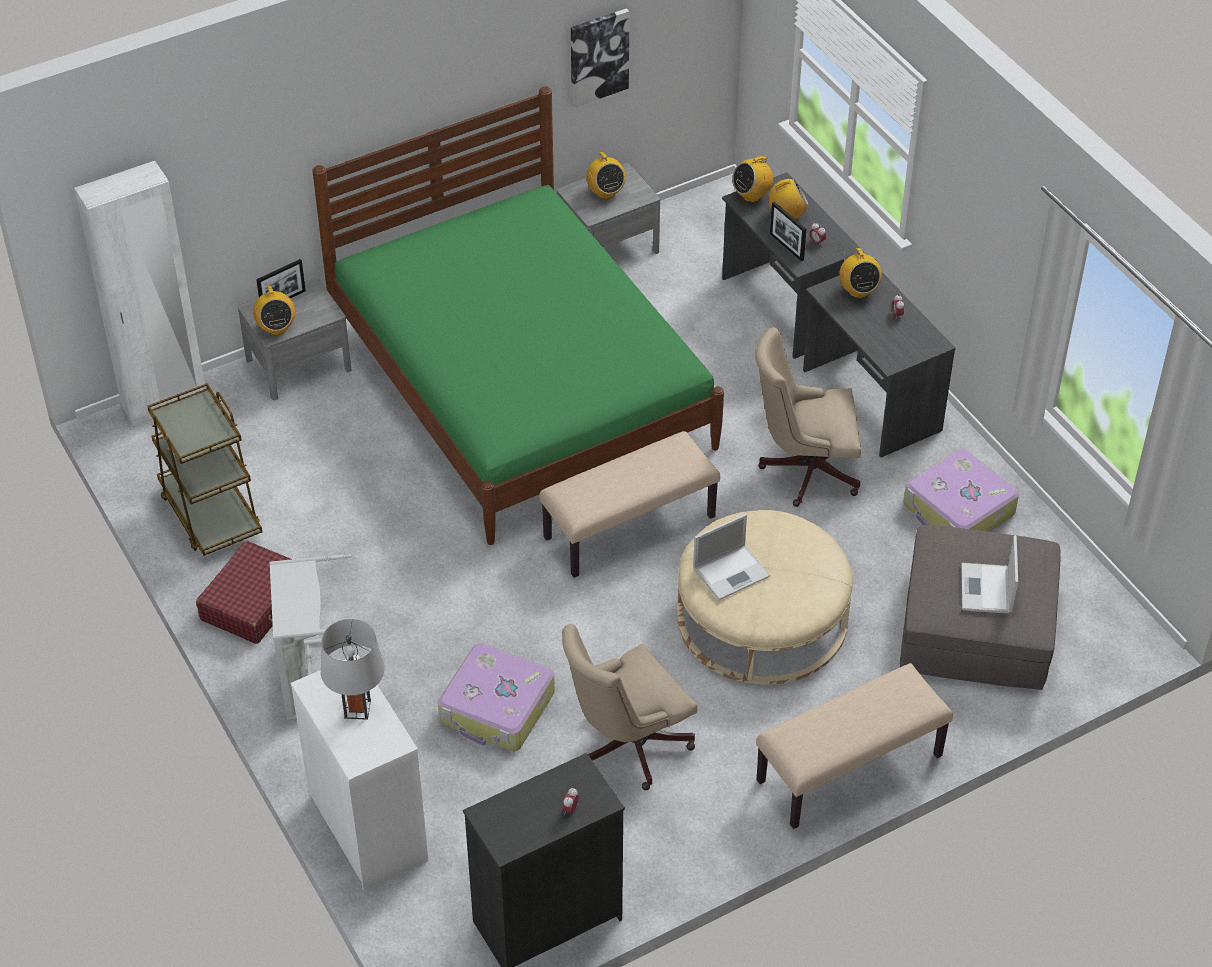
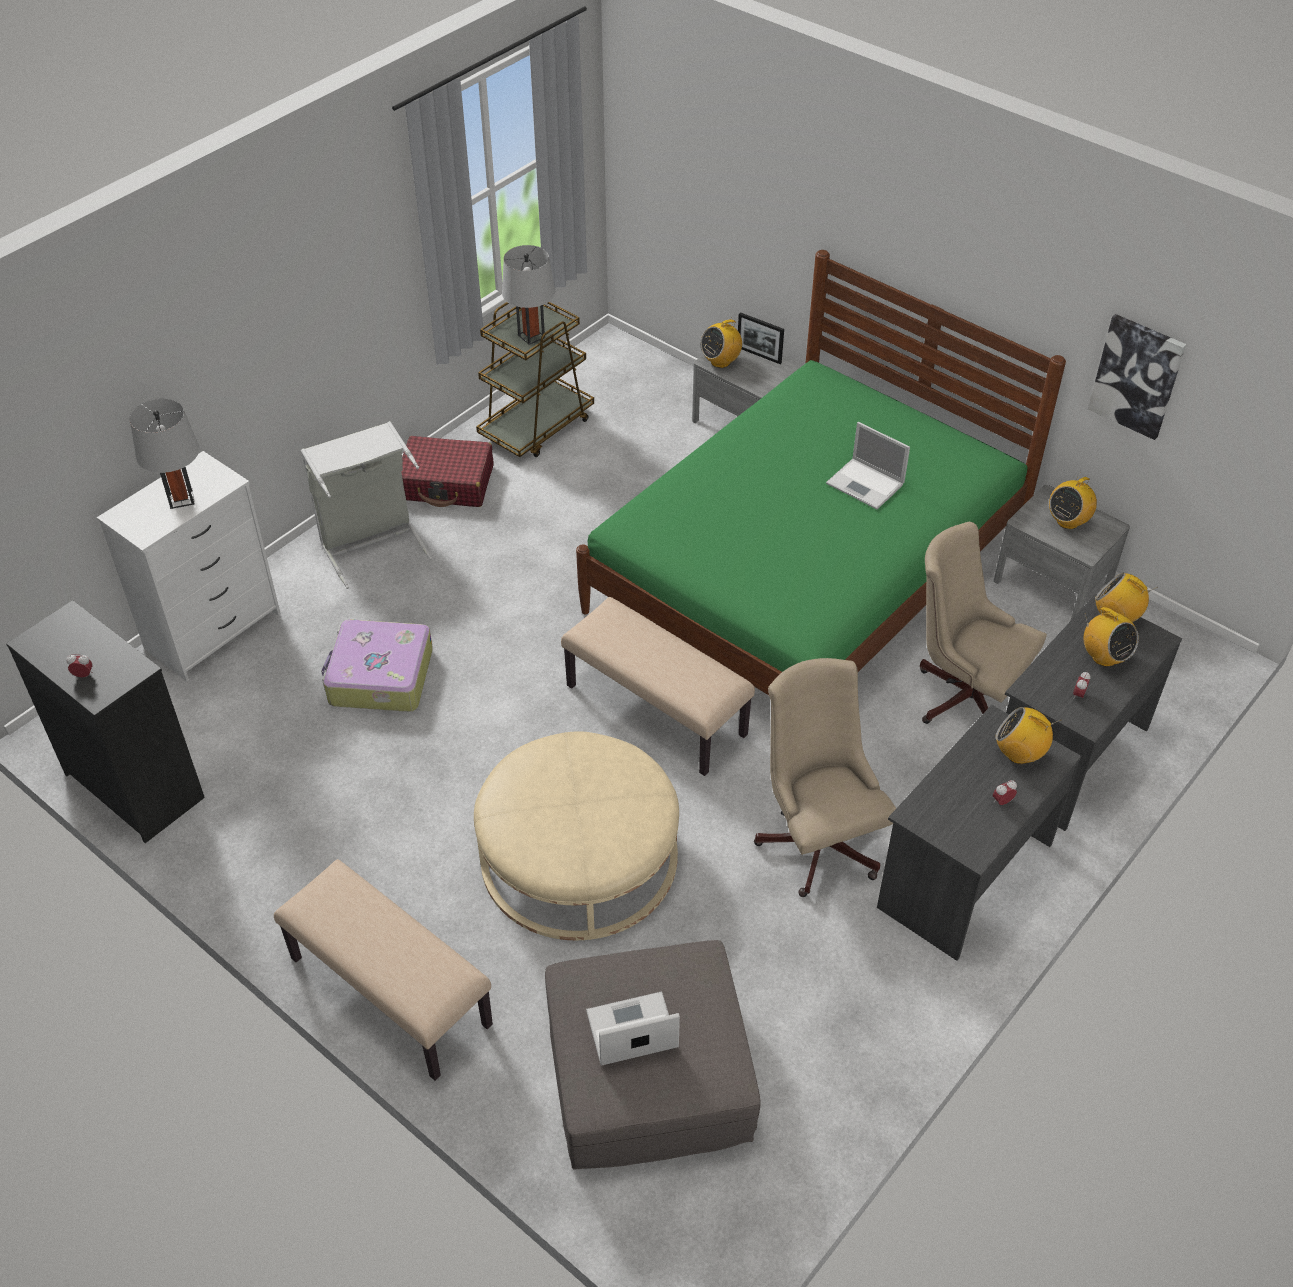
camera: 70 degrees right, 0 degrees up
white wardrobe [74,161,206,425] -> none
beige office chair [562,624,697,790] -> beige office chair moved to [920,522,1047,724]
laptop [693,514,770,600] -> laptop moved to [826,422,910,509]
picture frame [770,202,806,261] -> none
radio [839,248,882,298] -> radio turned 60 degrees clockwise [995,707,1061,764]
suitcase [904,449,1019,532] -> none
none -> grey table lamp [502,245,555,345]

